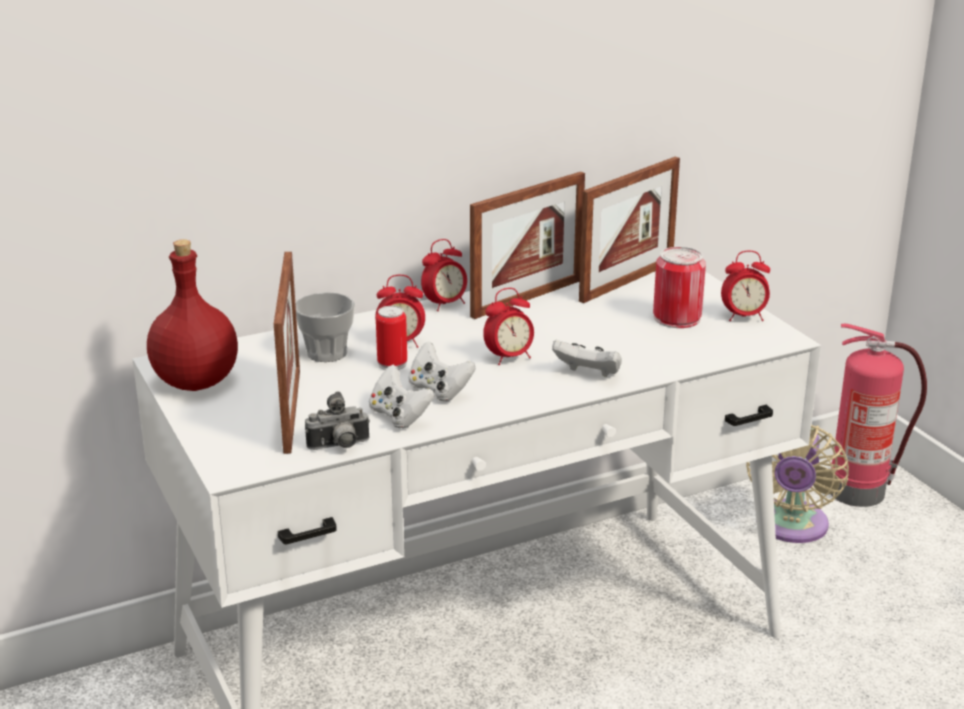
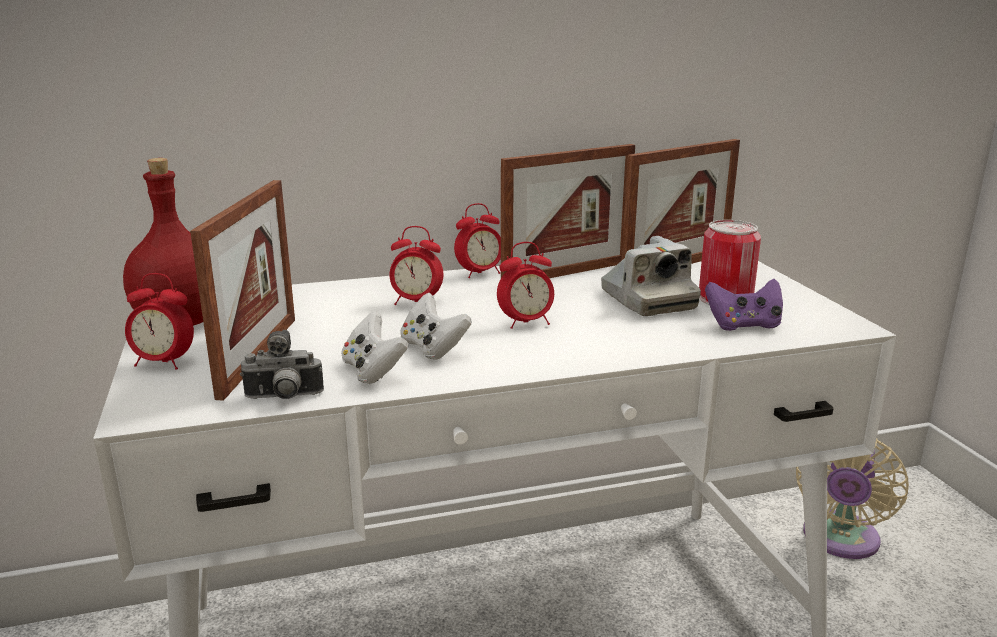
camera: 10 degrees right, 5 degrees down
cup [295,292,355,362] -> none
can [376,306,407,370] -> none
white game controller [552,340,622,377] -> none
alarm clock [721,250,770,321] -> alarm clock moved to [125,273,194,370]
fire extinguisher [831,324,927,507] -> none
none -> camera [601,236,701,316]
none -> purple game controller [705,279,783,331]

